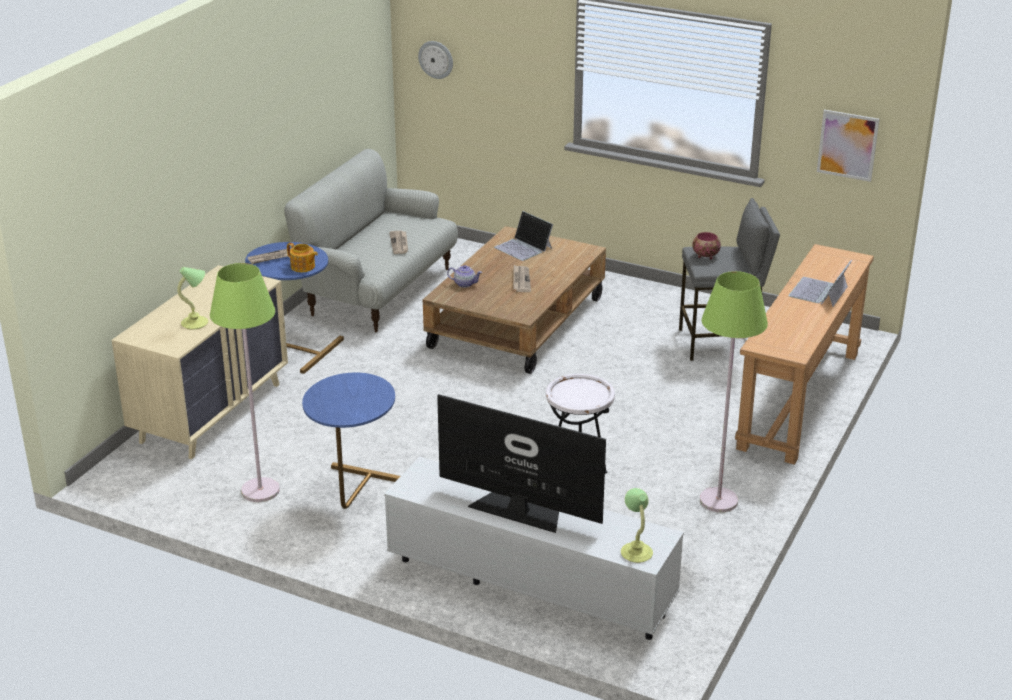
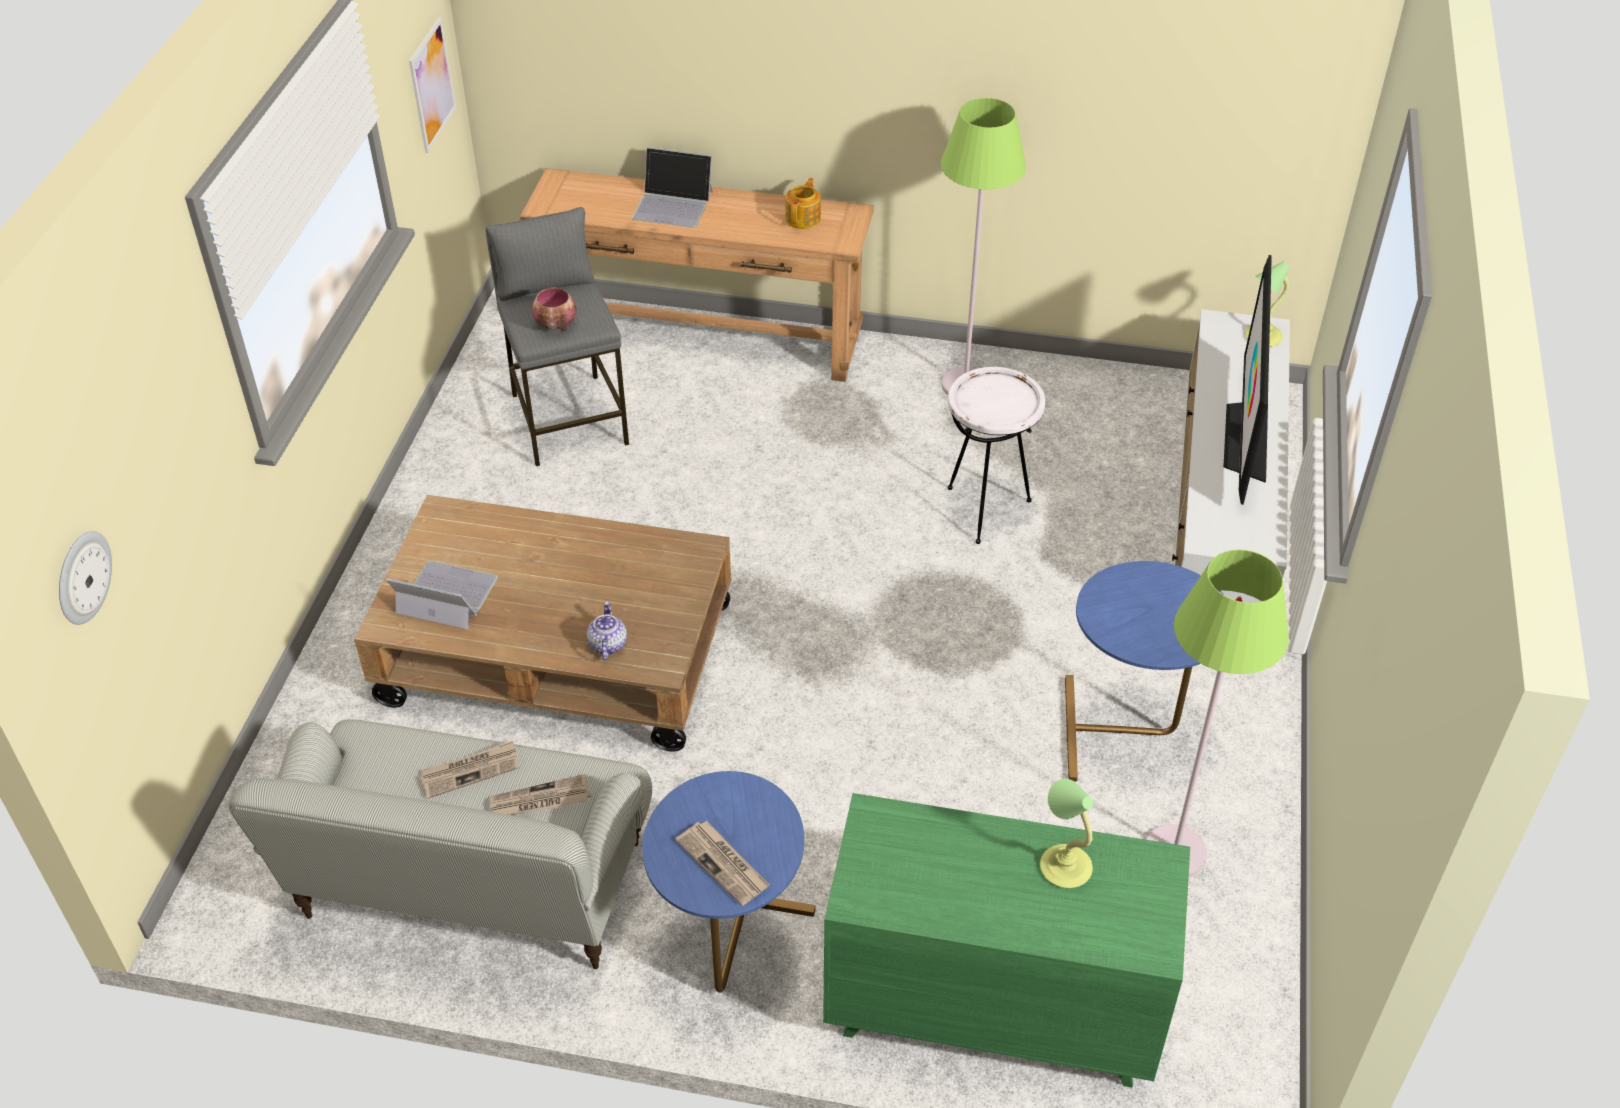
camera: 105 degrees left, 15 degrees up
beige dresser [112,265,288,459] -> green dresser [823,793,1190,1088]
teapot [287,243,318,272] -> teapot moved to [785,178,821,229]
laptop [494,211,553,261] -> laptop turned 105 degrees counterclockwise [386,561,498,629]
newspaper [513,265,531,292] -> newspaper moved to [490,774,591,815]

